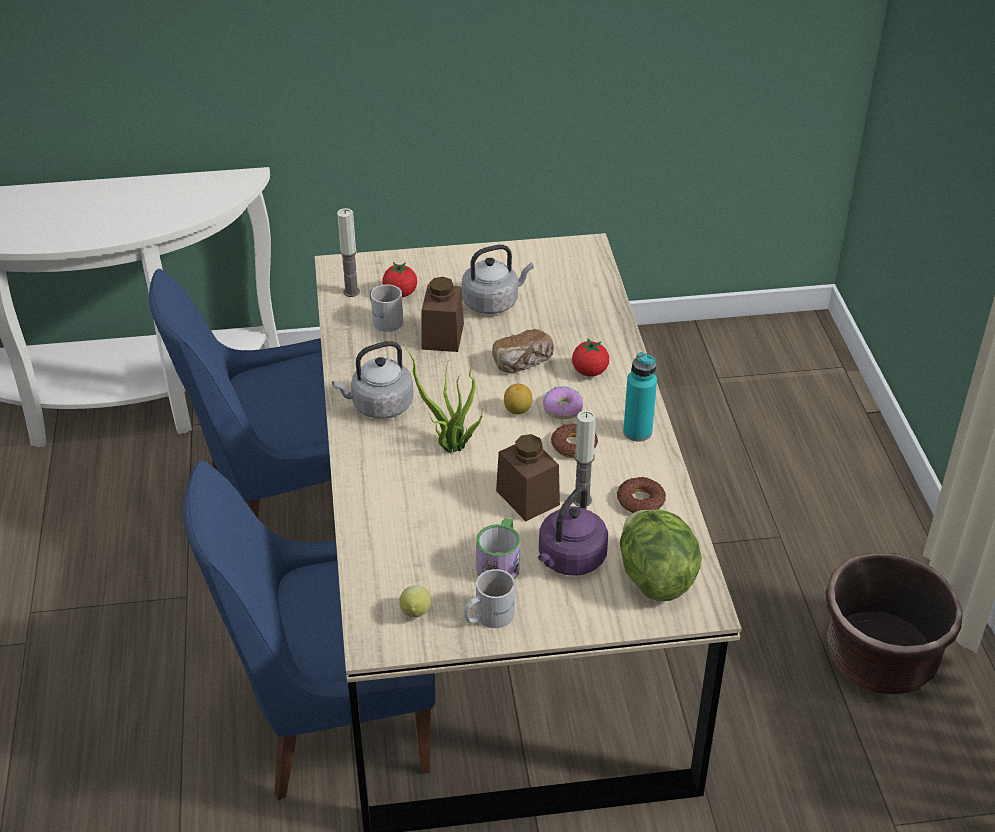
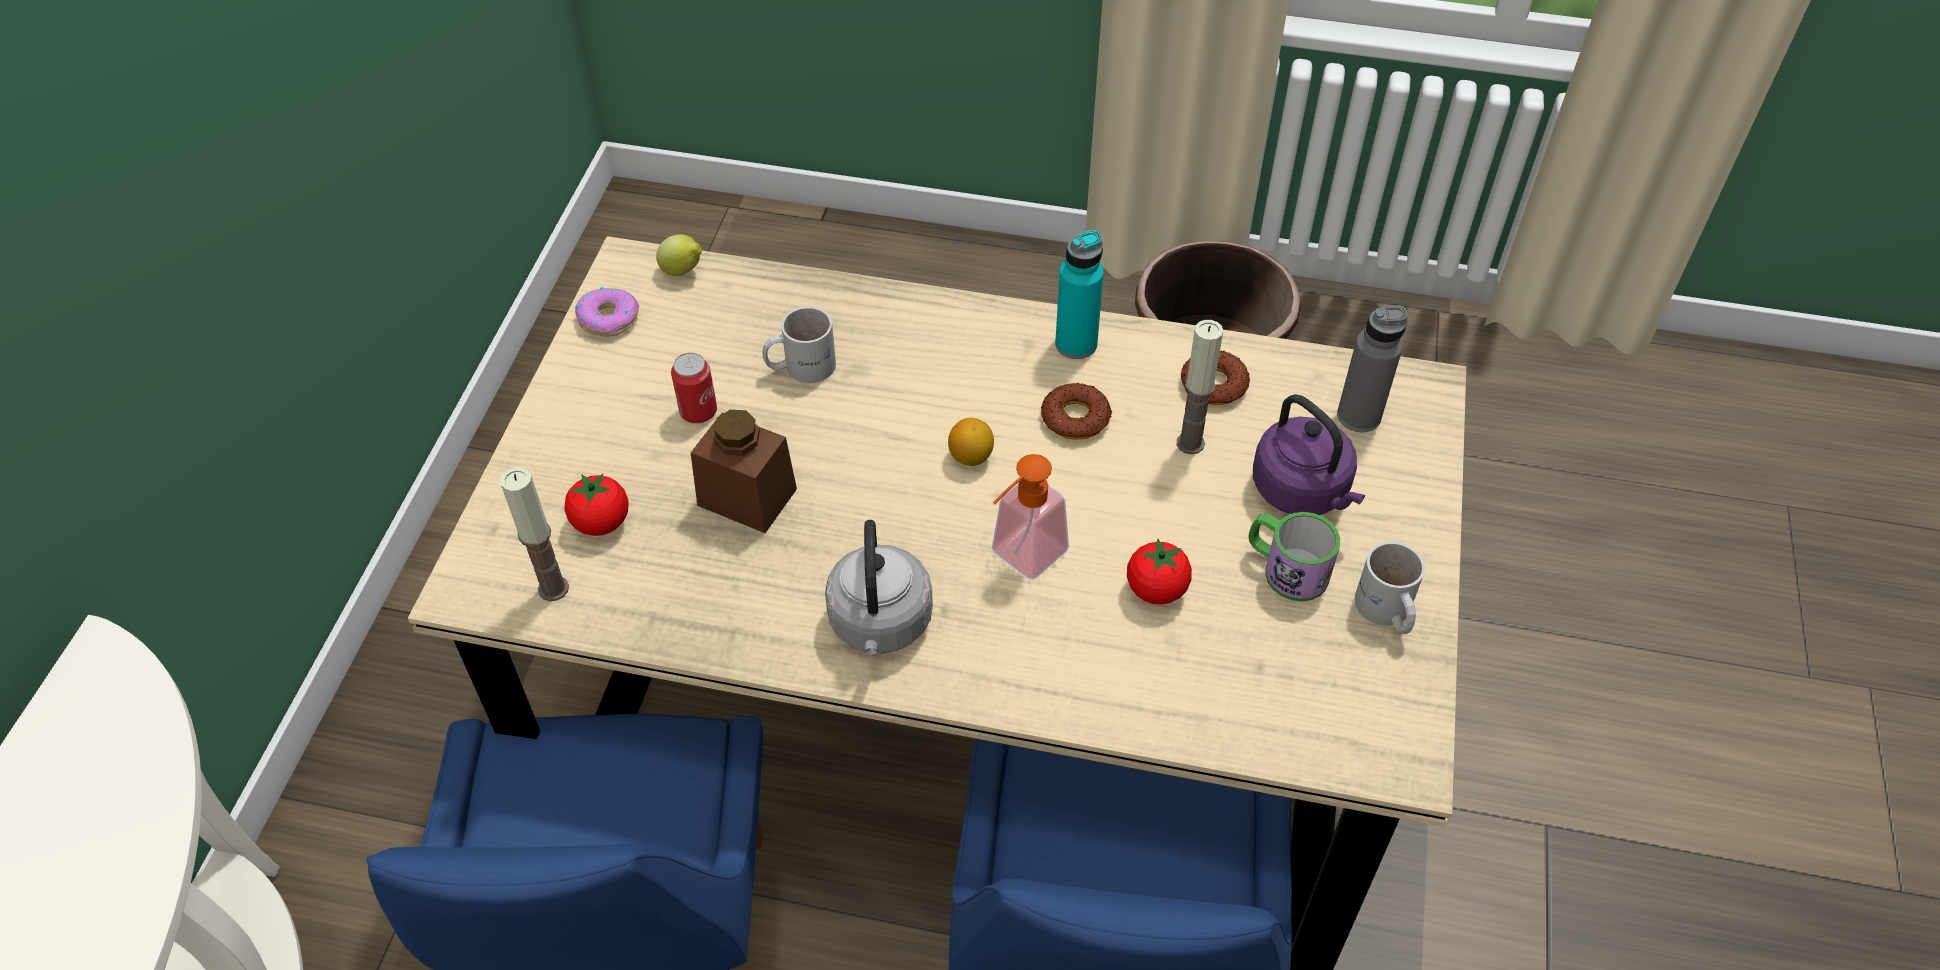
camera: 70 degrees left, 10 degrees up
white mug [370,284,403,332] -> white mug moved to [762,307,836,383]
lemon [399,585,431,617] -> lemon moved to [656,235,702,276]
potted plant [403,344,483,453] -> soap dispenser [992,454,1069,580]
grey kettle [462,244,534,314] -> can [671,353,717,423]
bread [492,329,554,373] -> none
brown jar [496,434,560,521] -> none
donut [543,386,583,419] -> donut moved to [575,287,639,336]
tomato [572,338,609,377] -> tomato moved to [1127,538,1192,605]
lettuce [620,509,702,601] -> grey bottle [1337,305,1408,432]

